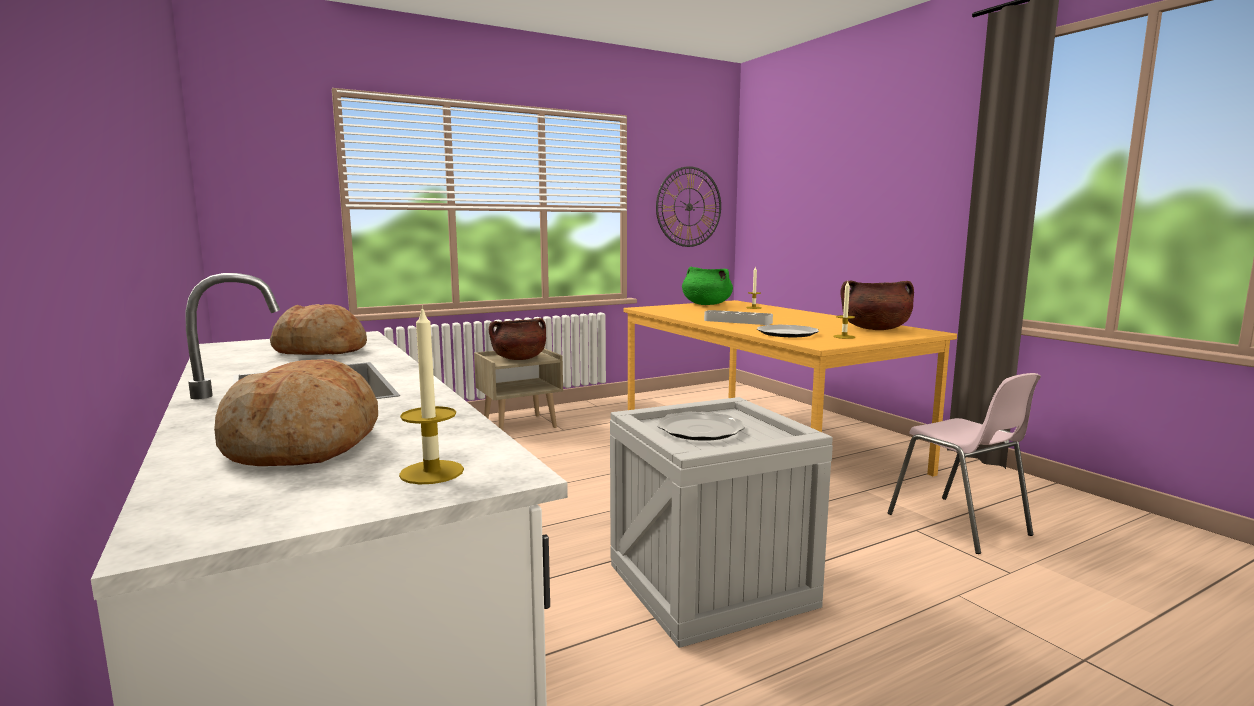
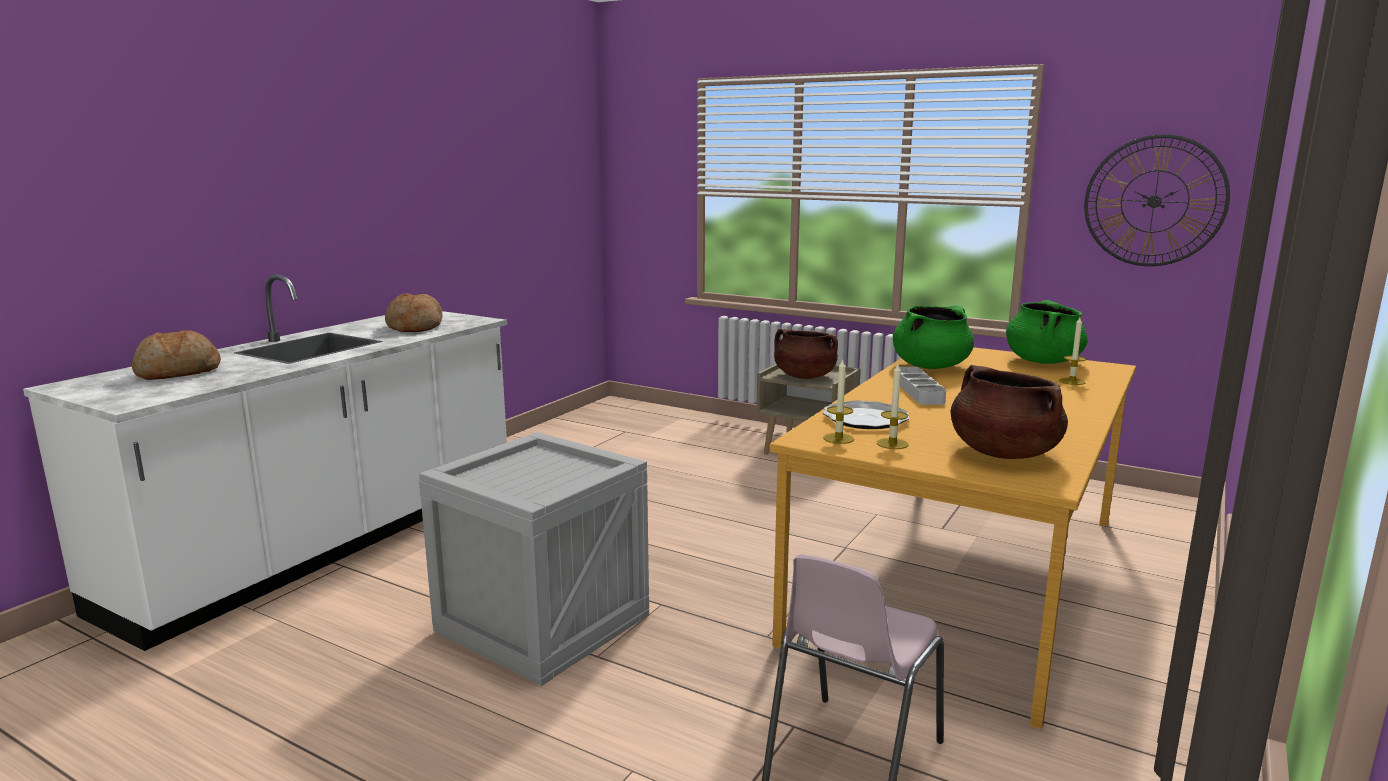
camera: 60 degrees right, 5 degrees up
candle [399,306,464,484] -> candle moved to [824,358,854,444]
plate [657,412,745,441] -> none
none -> green cooking pot [893,305,974,369]

